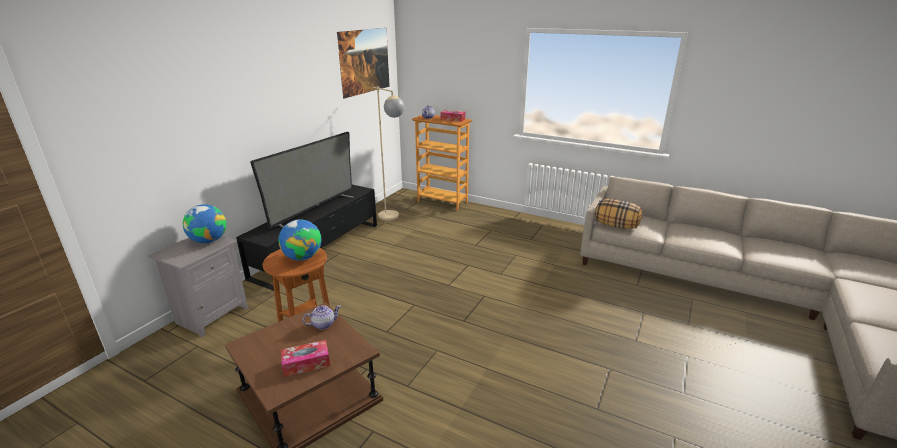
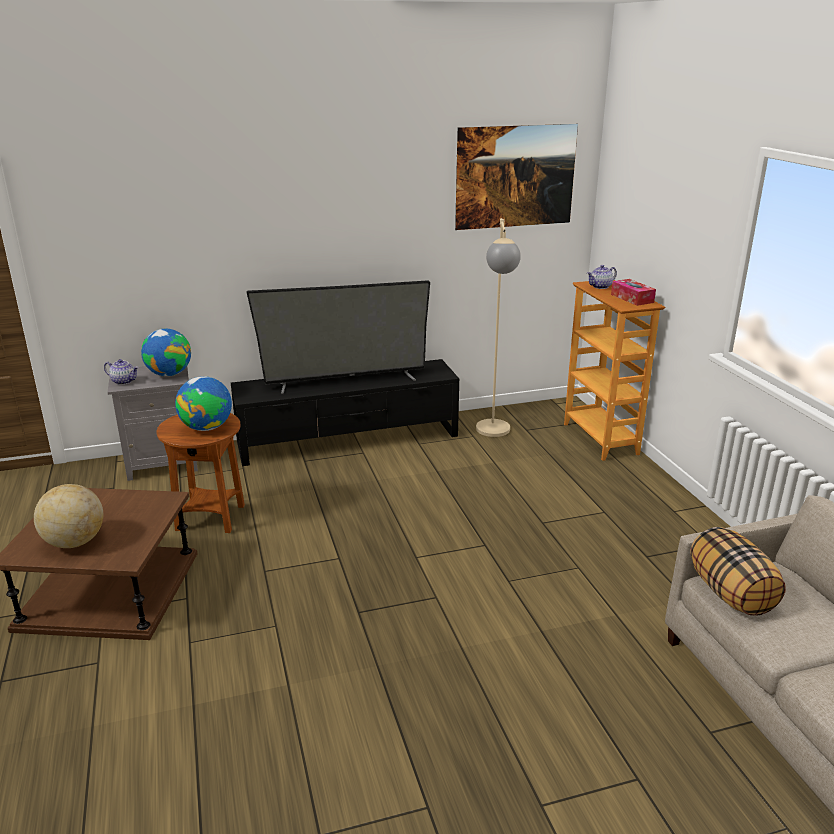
camera: 45 degrees right, 0 degrees up
tissue box [281,340,330,377] -> globe [34,484,103,548]
teapot [303,305,341,329] -> teapot moved to [104,359,139,385]

